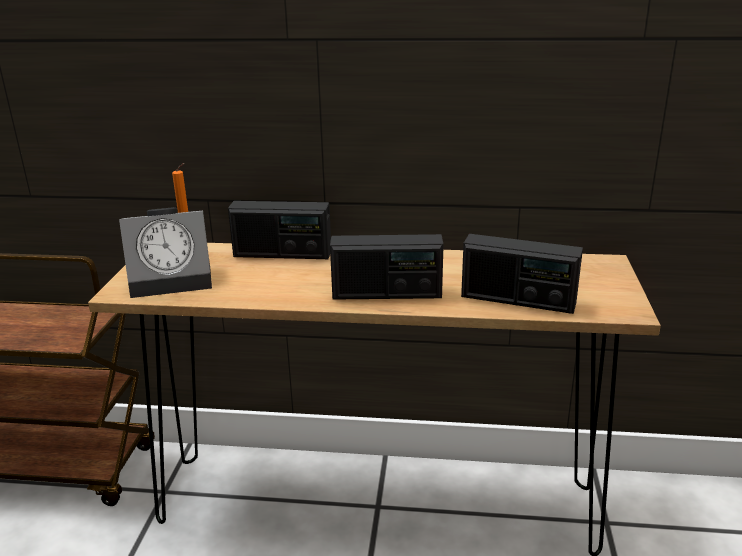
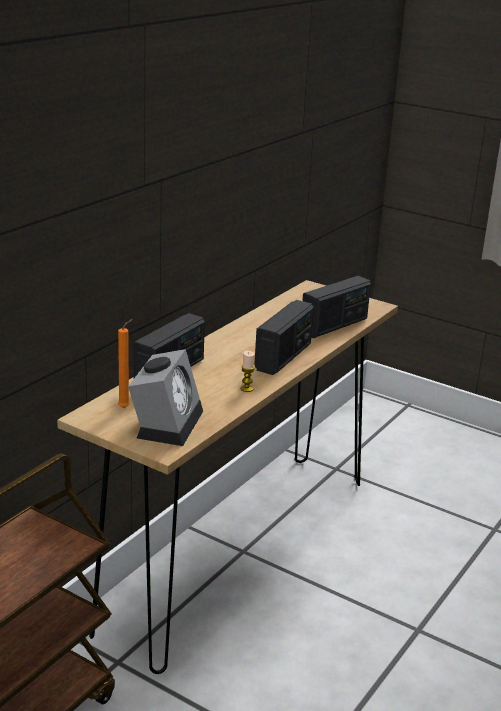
camera: 65 degrees left, 0 degrees up
none -> candle [240,351,255,392]

